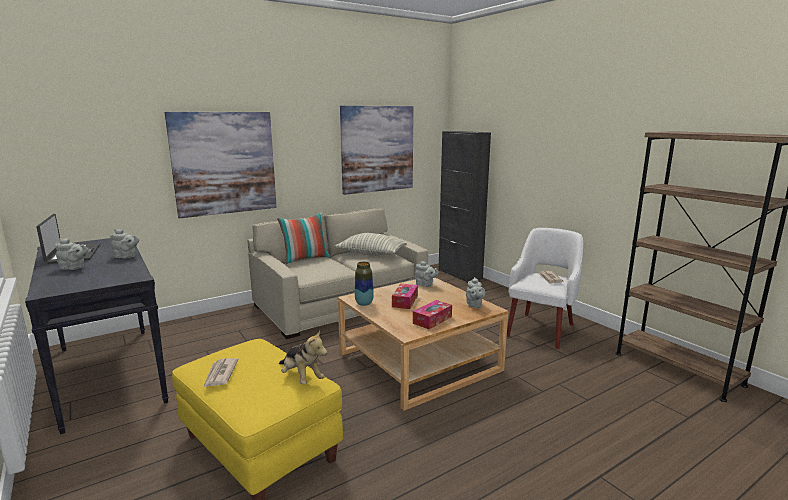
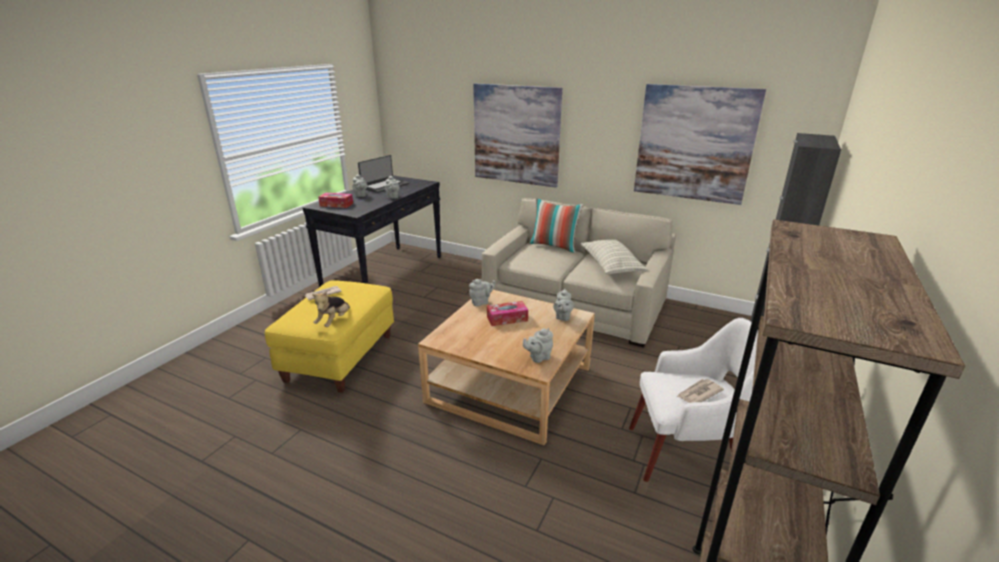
camera: 60 degrees right, 10 degrees up
vase [355,261,374,306] -> grey teapot [469,279,496,306]
tissue box [413,300,452,329] -> tissue box moved to [318,193,353,208]

